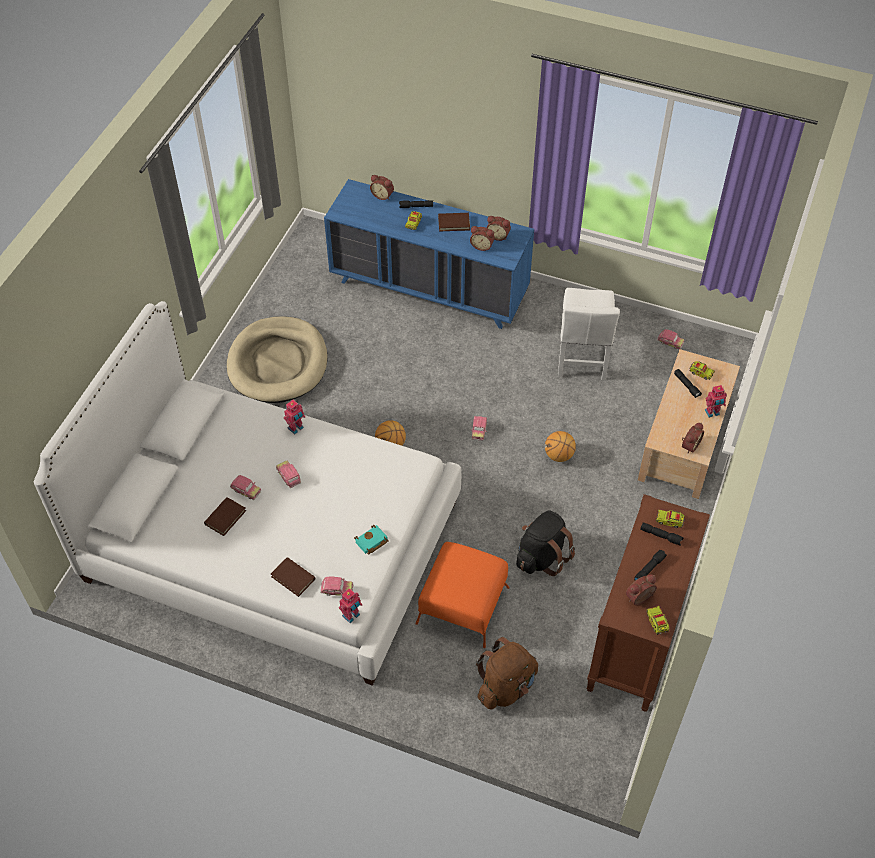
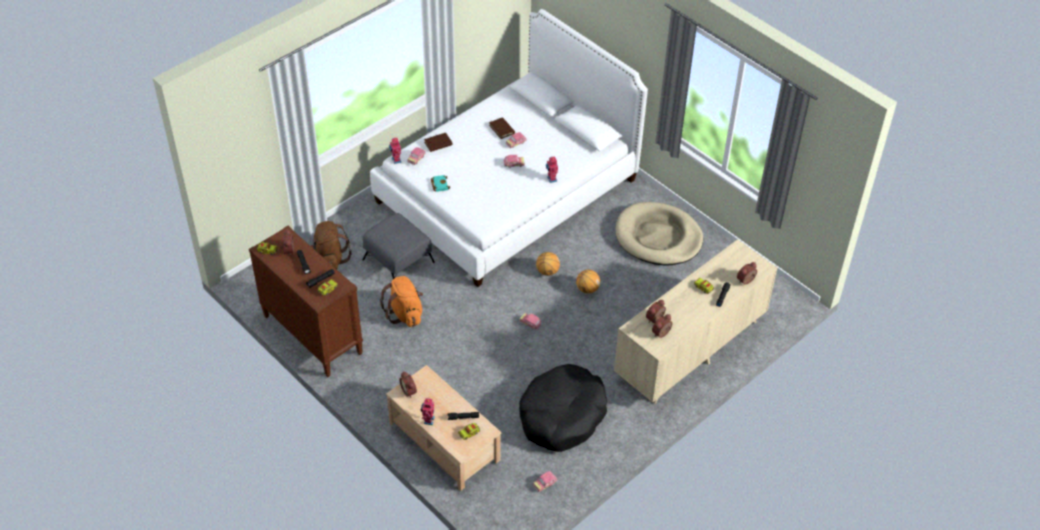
camera: 115 degrees right, 5 degrees down
blue dresser [324,179,534,329] -> beige dresser [614,239,777,404]
orange ottoman [416,542,510,648] -> grey ottoman [363,213,435,279]
brown book [438,213,470,231] -> none
black backpack [516,510,575,576] -> orange backpack [380,276,423,327]
basketball [545,431,576,462] -> basketball moved to [576,270,600,293]
white chair [558,288,620,381] -> black dog bed [519,364,607,452]

